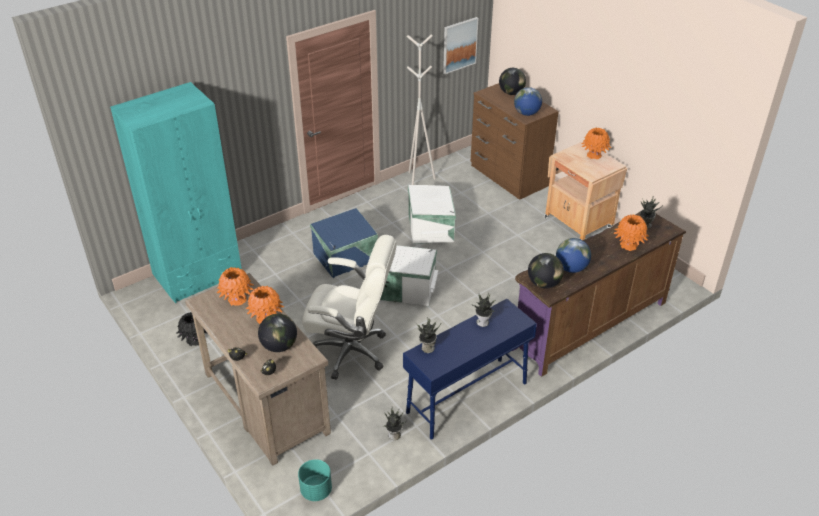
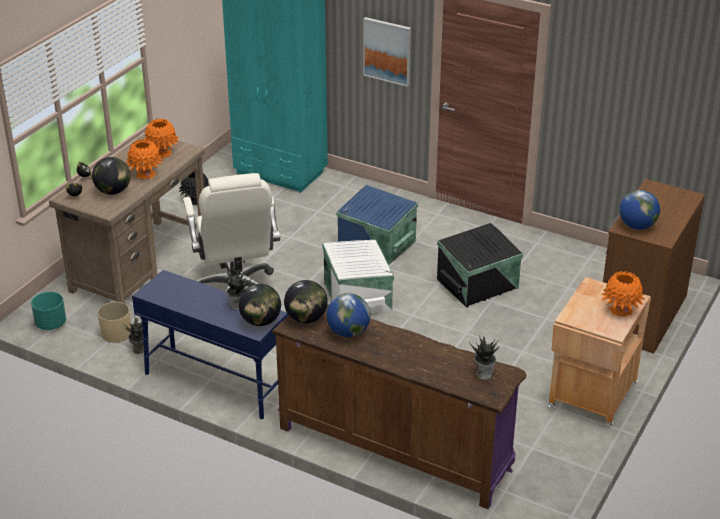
camera: 65 degrees right, 5 degrees down
grey clothes rack [407,34,436,185] -> none
white storage box [408,185,456,244] -> black storage box [437,223,523,308]
potted plant [415,317,441,353] -> none
picture [443,17,478,74] -> picture moved to [363,17,411,87]
globe [499,68,526,95] -> globe moved to [239,284,281,326]
orange vase [614,215,649,251] -> none
none -> beige planter [97,302,131,343]

